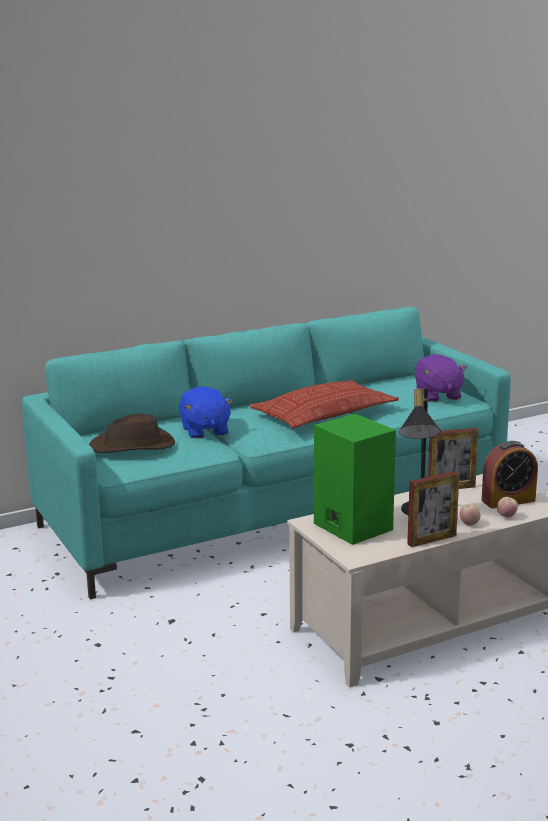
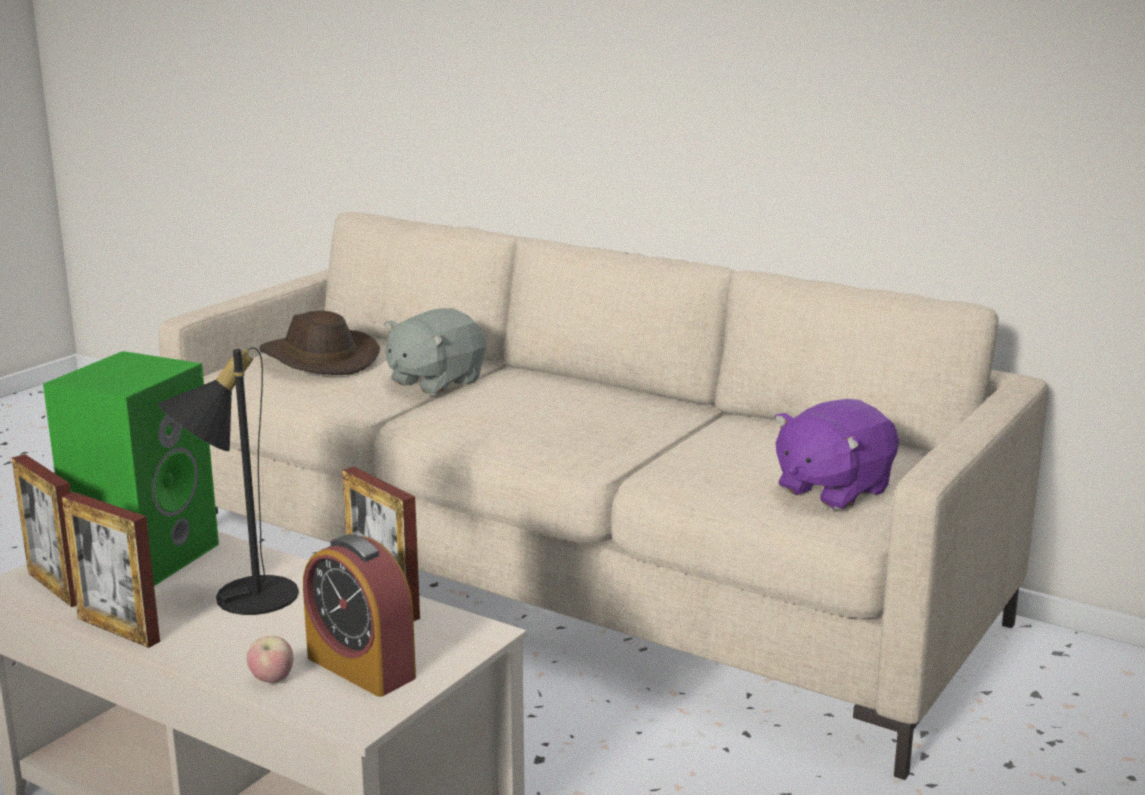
camera: 60 degrees right, 0 degrees up
turquoise sofa [22,307,511,599] -> beige sofa [159,212,1048,780]
blue plush toy [179,387,233,438] -> grey plush toy [384,308,486,396]
pillow [249,380,399,428] -> none
apple [460,503,480,526] -> none
none -> picture frame [12,454,76,607]

